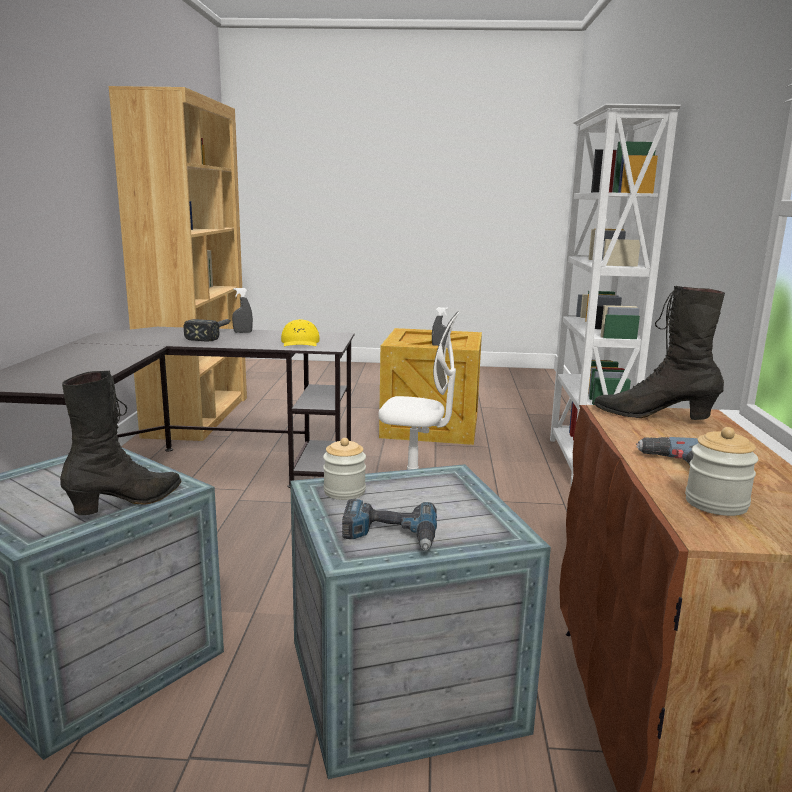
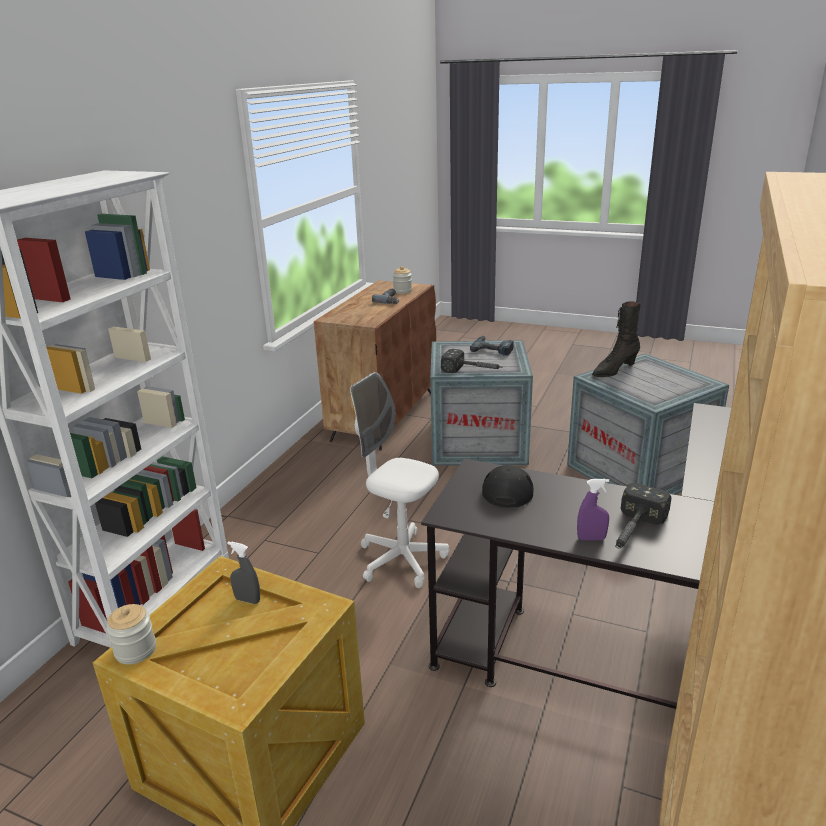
camera: 160 degrees left, 10 degrees up
grey spray bottle [232,288,253,333] -> purple spray bottle [577,479,609,540]
yellow cap [281,319,319,346] -> black cap [482,465,534,508]
jar [323,438,366,500] -> jar moved to [106,604,156,664]
black boot [594,286,725,420] -> none
none -> hammer [441,349,503,373]

